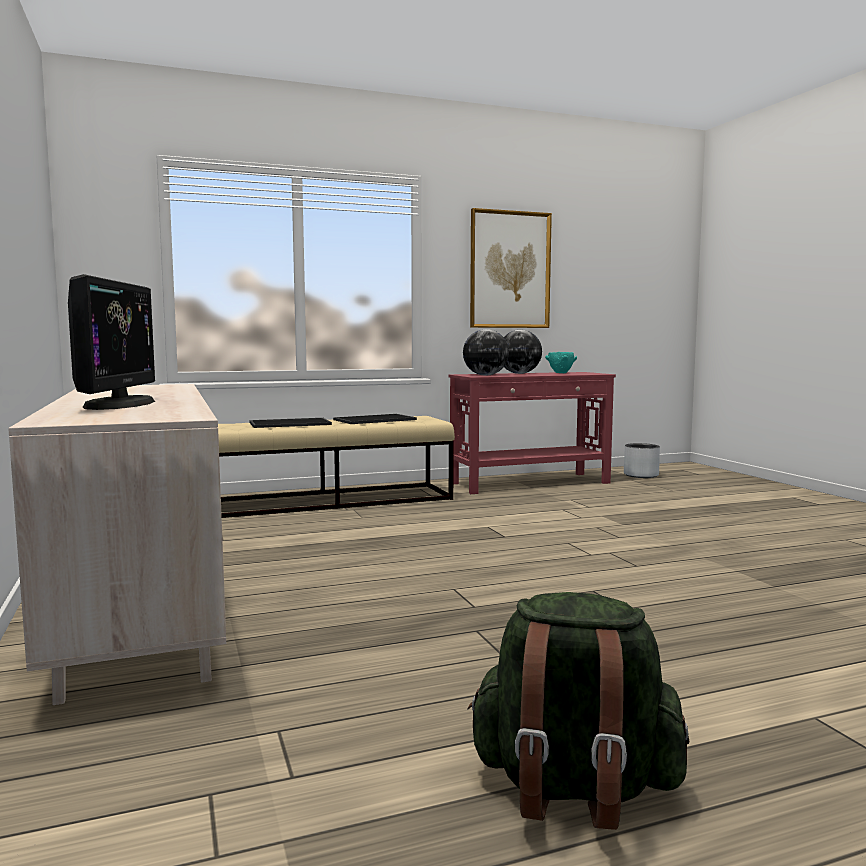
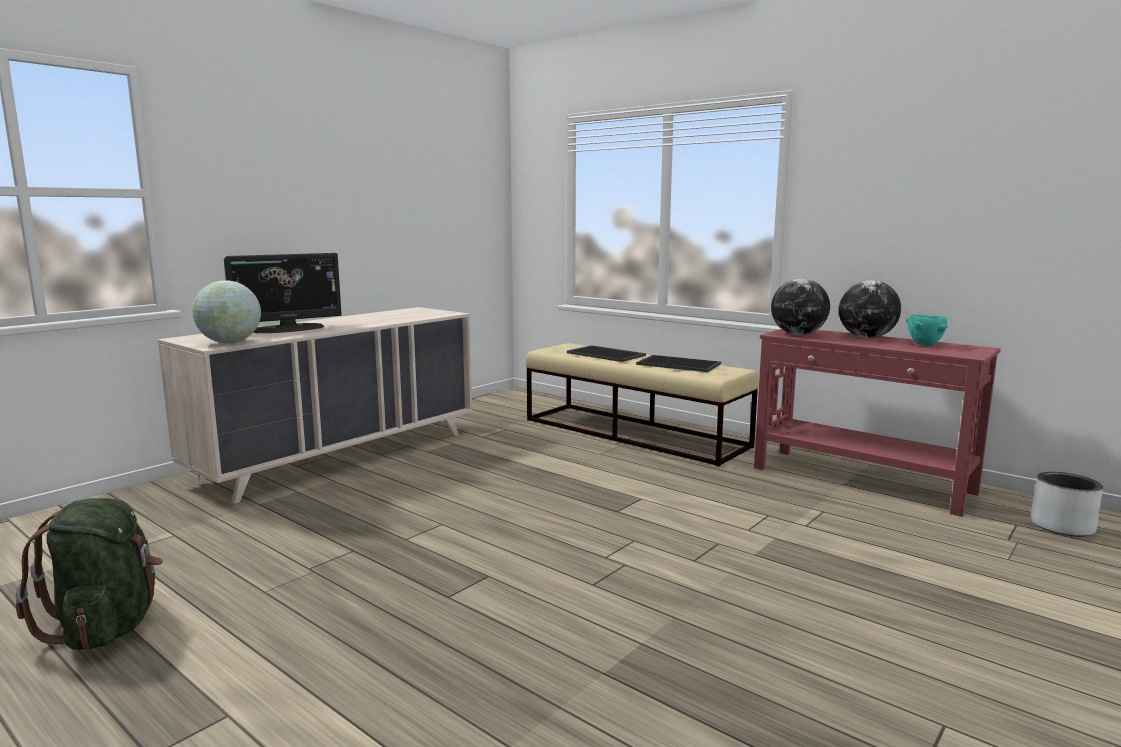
camera: 60 degrees right, 5 degrees up
picture [470,208,552,328] -> none
none -> globe [192,280,261,343]

